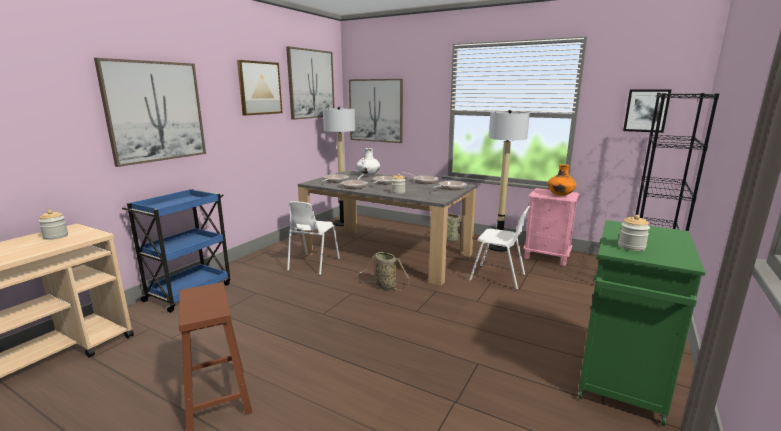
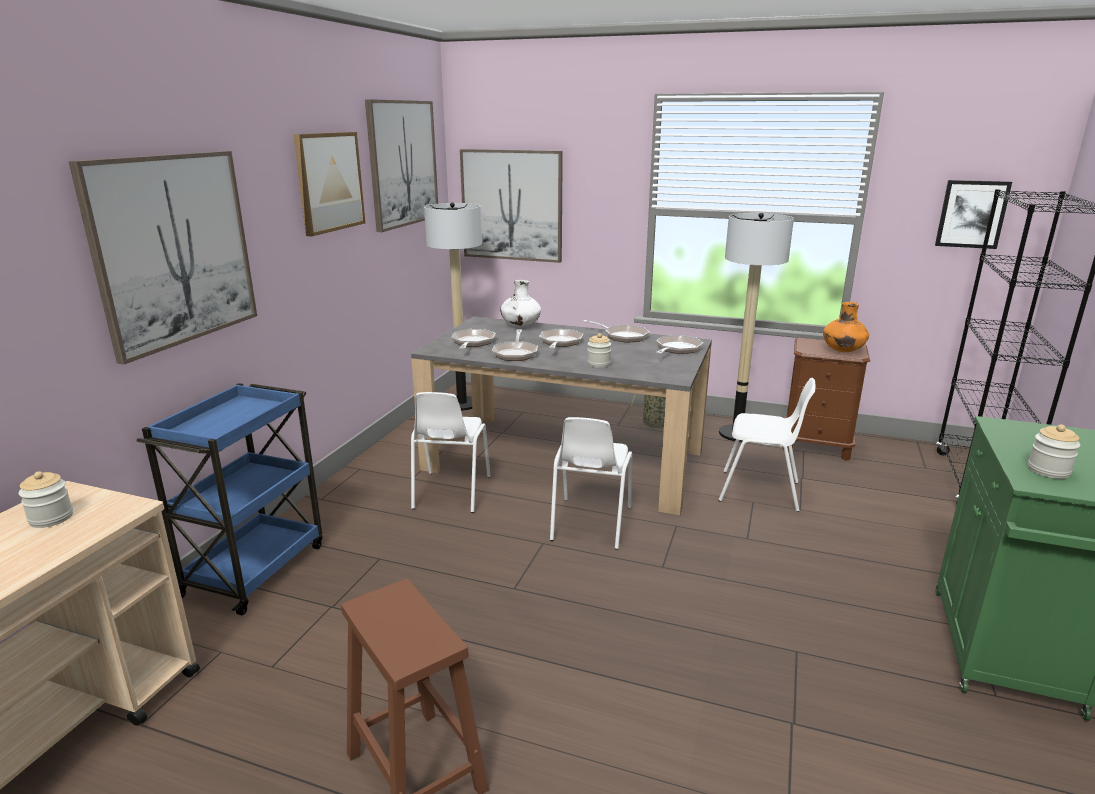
camera: 10 degrees left, 5 degrees up
basket [357,252,410,290] -> white chair [550,417,632,550]
pink nightstand [523,188,580,266] -> brown nightstand [783,337,870,461]

